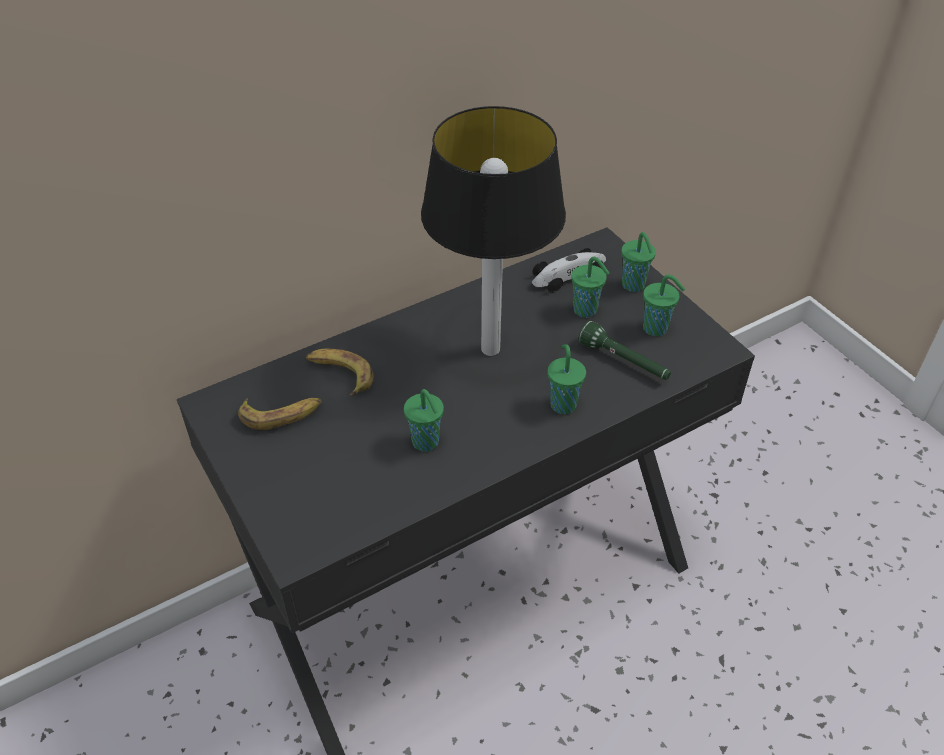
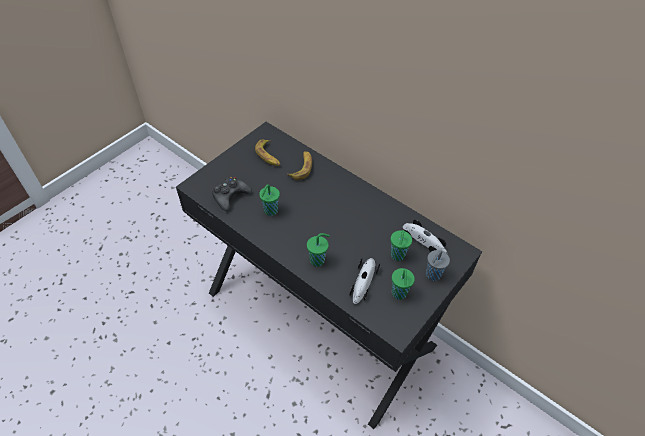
camera: 70 degrees right, 5 degrees up
table lamp [421,106,566,356] -> none
green flashlight [579,321,671,380] -> toy car [350,258,380,304]
green cup [621,232,656,292] -> grey cup [426,250,450,281]
none -> black game controller [212,177,252,211]

